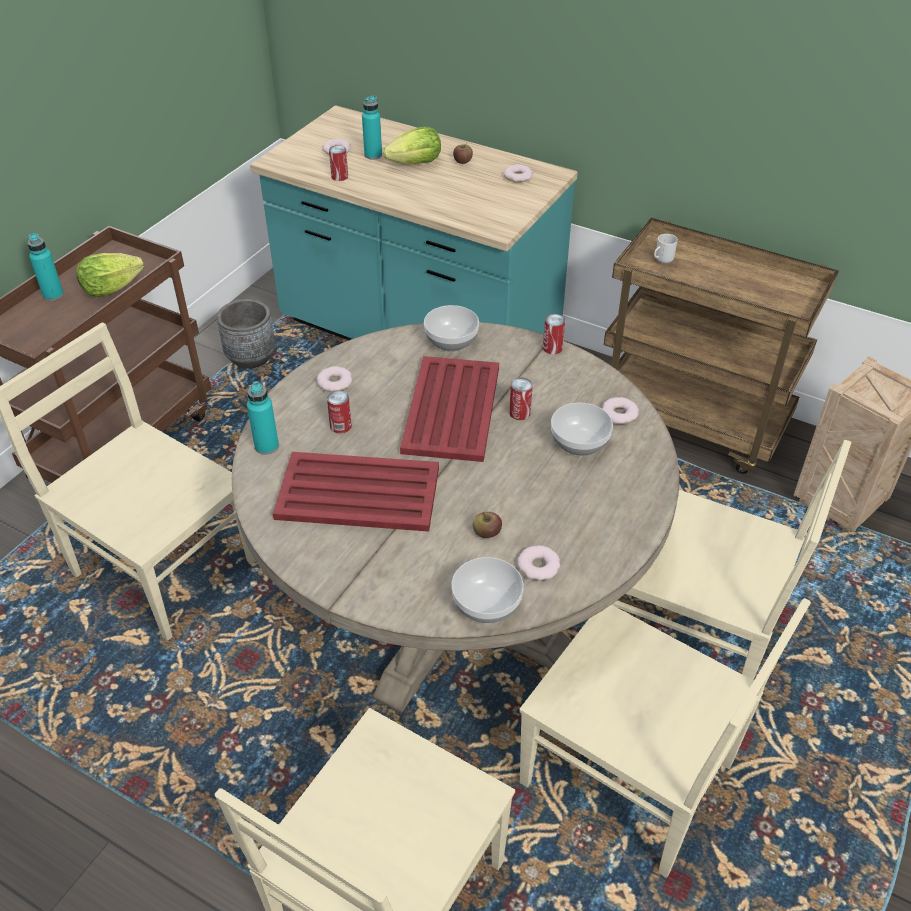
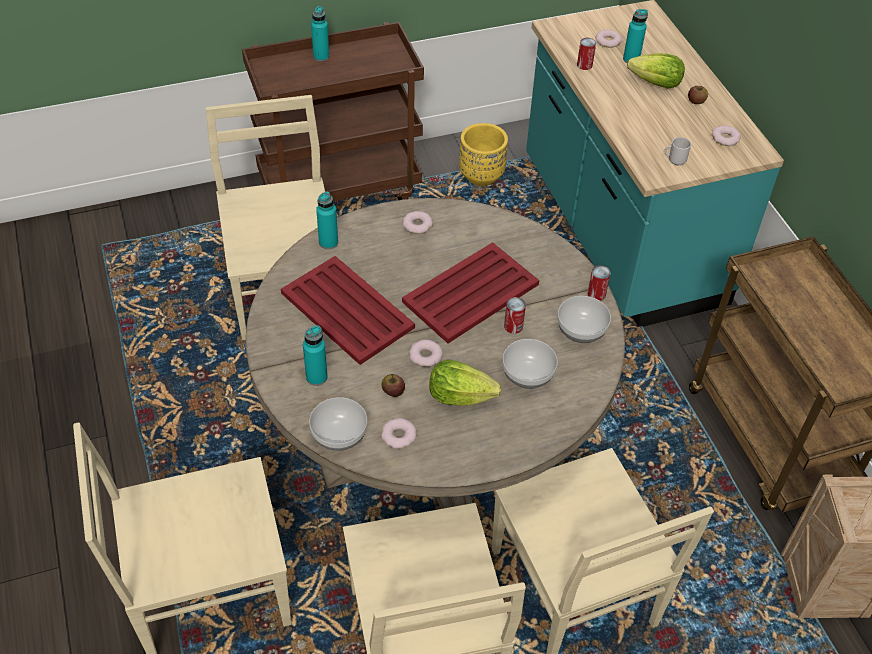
camera: 40 degrees right, 5 degrees up
lettuce [76,253,144,297] -> lettuce moved to [429,359,502,406]
grey planter [217,299,275,369] -> yellow planter [459,123,508,186]
can [327,390,352,434] -> none
bowl [424,305,479,352] -> bowl moved to [558,296,611,343]
donut [602,397,639,424] -> donut moved to [409,340,443,367]
mug [654,234,678,264] -> mug moved to [664,137,691,165]
none -> turquoise bottle [303,325,328,386]

